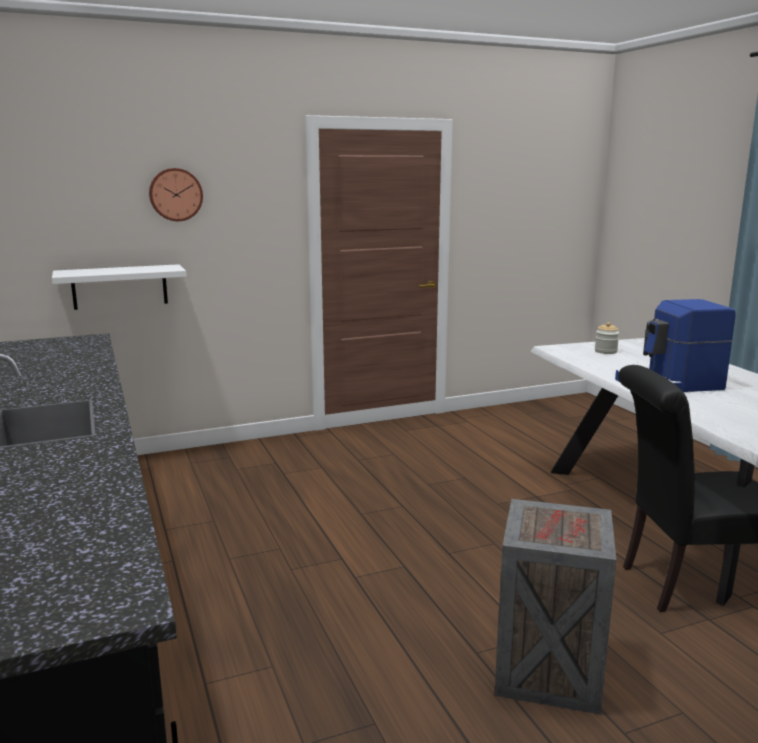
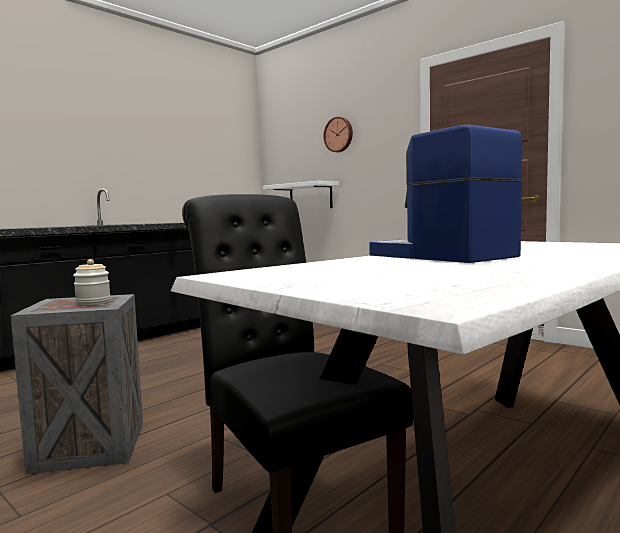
camera: 65 degrees right, 10 degrees down
jar [595,322,619,354] -> jar moved to [73,259,111,306]

